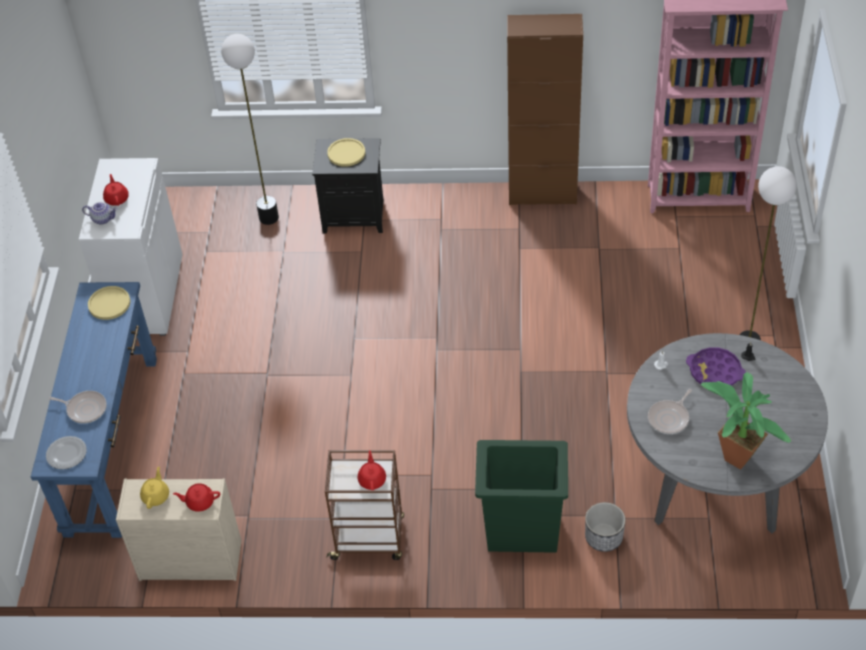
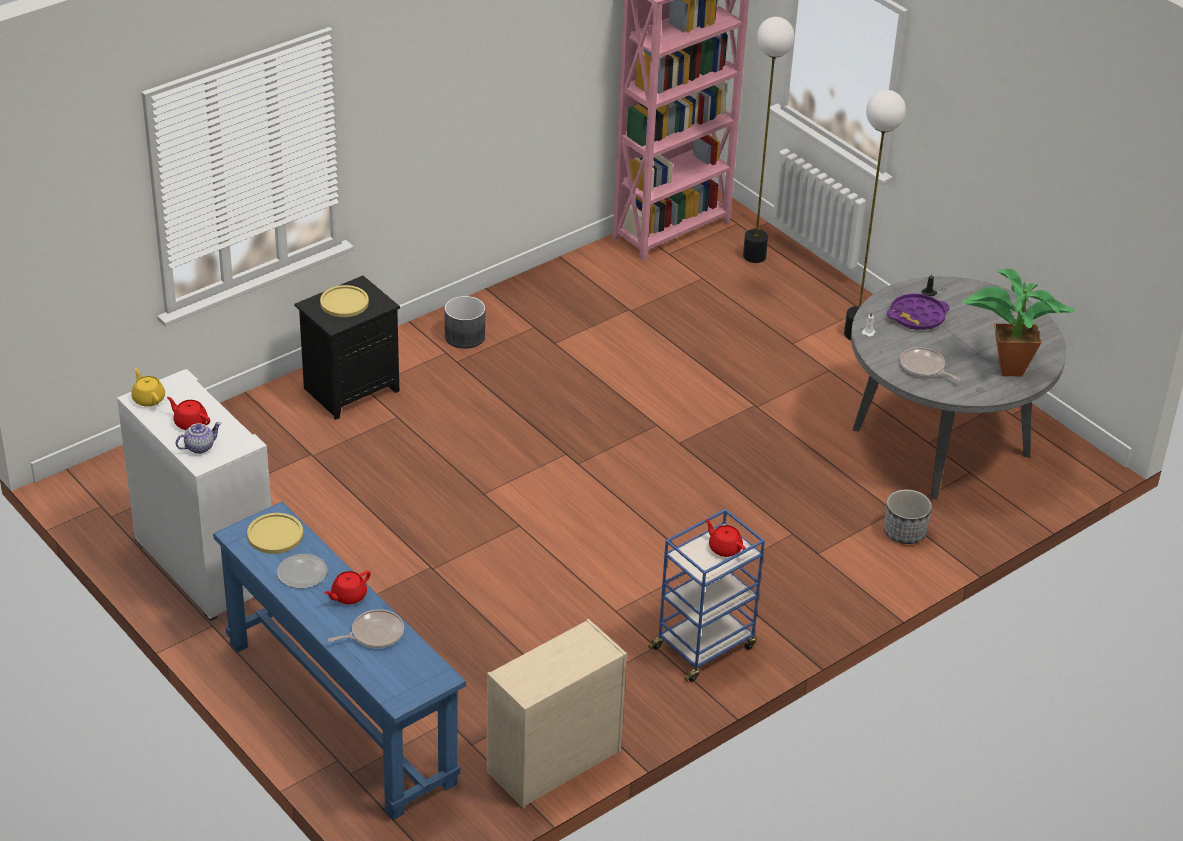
camera: 45 degrees left, 10 degrees down
plate [46,436,87,469] -> plate moved to [277,554,328,588]
yellow teapot [140,467,169,509] -> yellow teapot moved to [131,368,165,407]
red teapot [173,483,220,512] -> red teapot moved to [324,571,371,604]
floor lamp [221,34,279,225] -> floor lamp moved to [743,17,795,263]
brown cart [325,450,404,560] -> blue cart [648,509,765,682]
green trash can [475,440,568,553] -> none
brown cabinet [507,14,583,205] -> none
frying pan [648,389,692,434] -> frying pan turned 135 degrees clockwise [900,347,960,380]
none -> grey planter [444,296,485,349]

